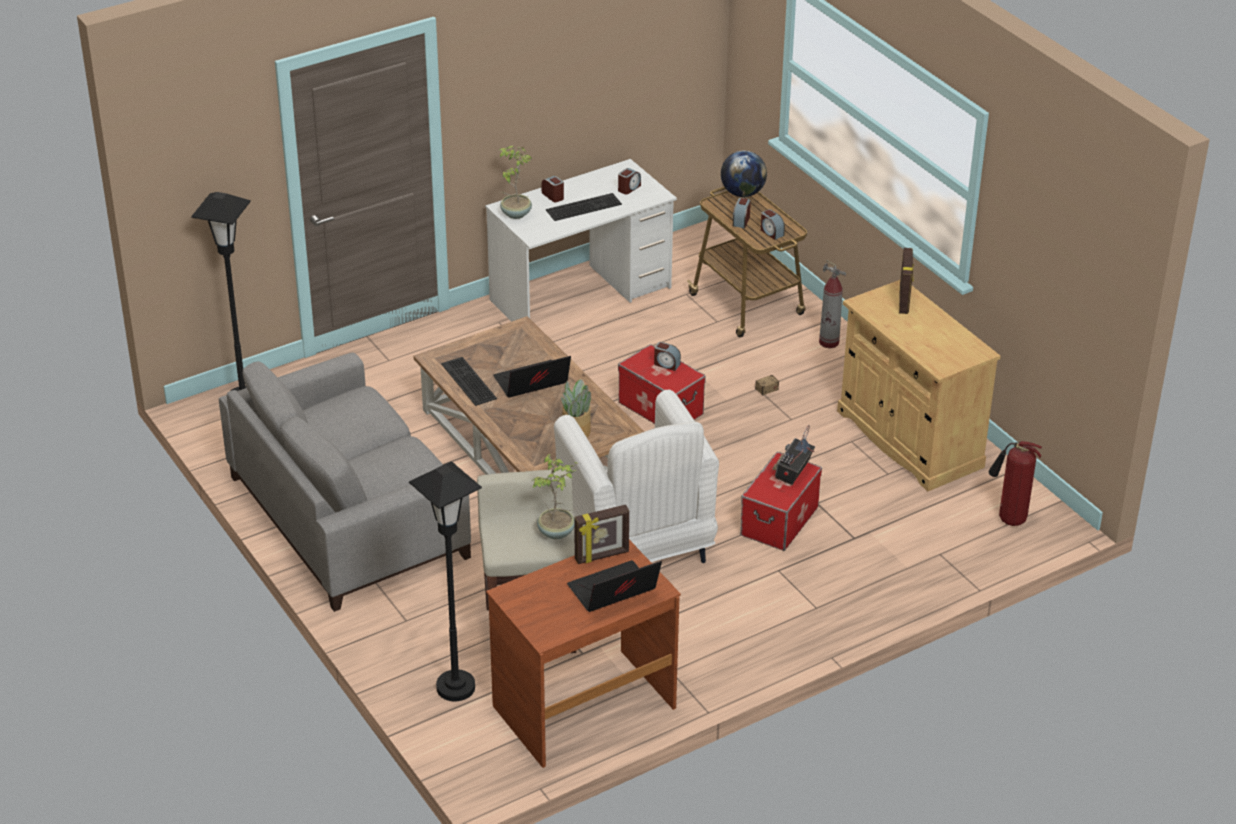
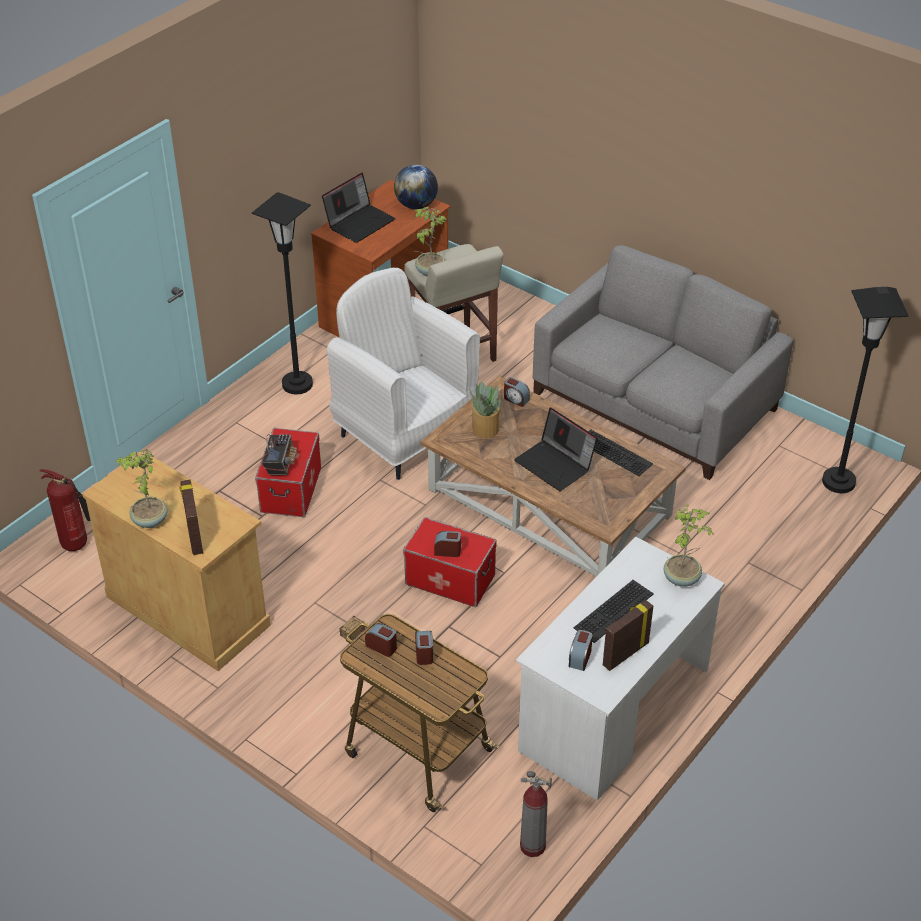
camera: 160 degrees right, 5 degrees up
black floor lamp [409,461,482,701] -> black floor lamp moved to [252,193,313,394]
laptop [493,356,571,398] -> laptop turned 90 degrees clockwise [514,408,597,491]
alarm clock [542,176,564,202] -> alarm clock moved to [504,377,530,407]
picture frame [574,505,629,564] -> picture frame moved to [603,600,653,671]
globe [721,151,767,197] -> globe moved to [394,165,438,209]
fire extinguisher [819,260,846,348] -> fire extinguisher moved to [520,771,552,857]
none -> potted plant [116,449,168,528]

